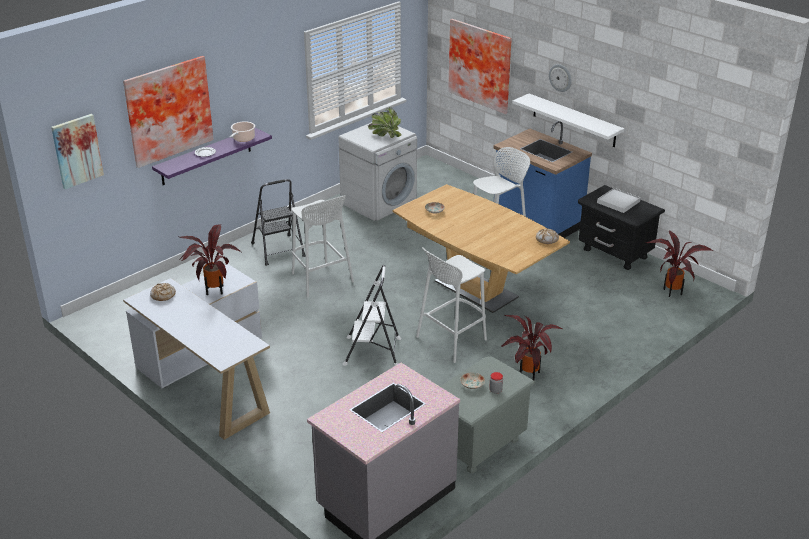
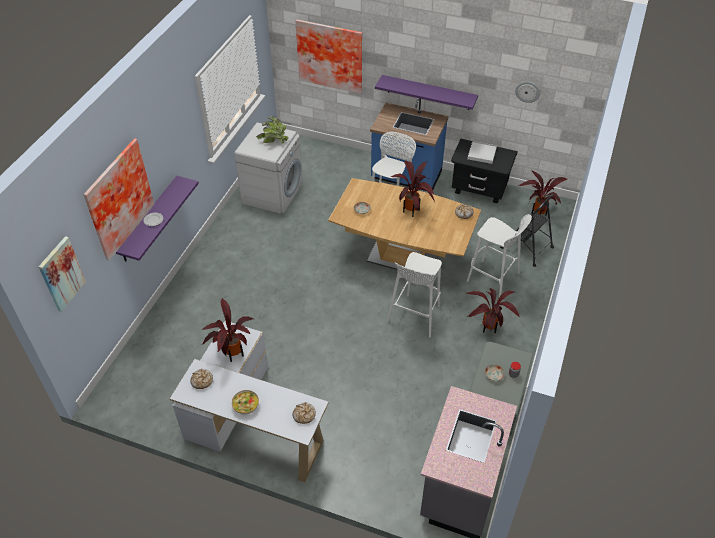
camera: 25 degrees left, 15 degrees up
cooking pot [230,121,255,142] -> none
black step ladder [251,179,306,266] -> black step ladder moved to [500,194,554,267]
white stool [292,195,354,297] -> white stool moved to [467,214,532,297]
white step ladder [343,265,401,366] -> none
white shelf [513,94,625,147] -> purple shelf [375,75,478,110]
wall clock [549,64,572,92] -> wall clock moved to [515,81,540,103]
none -> bowl [232,390,259,414]
none -> bread [292,402,316,424]
none -> potted plant [390,161,435,217]

